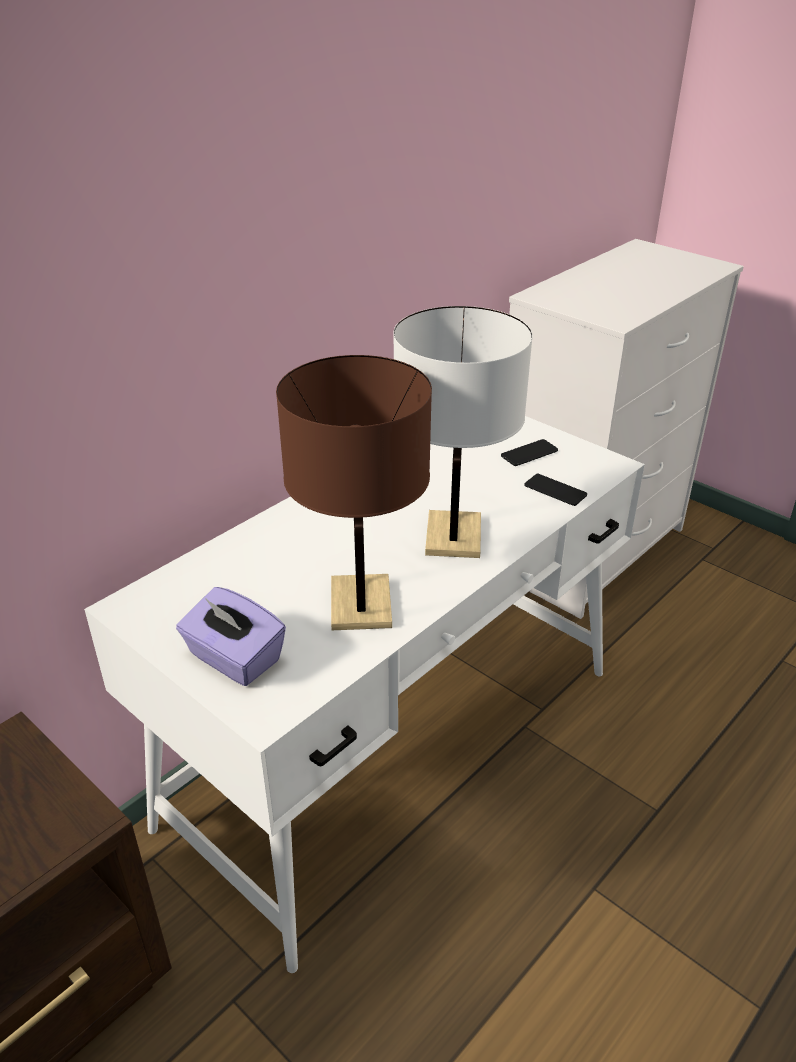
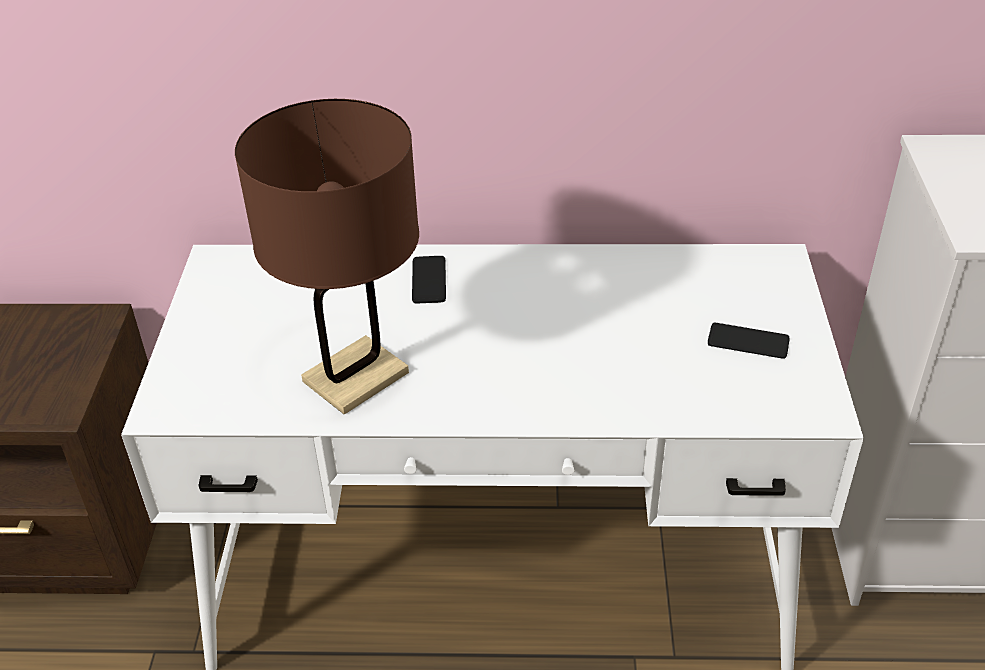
camera: 50 degrees right, 5 degrees up
purple tissue box [176,587,286,686] -> none
white table lamp [393,306,532,558] -> none
phone [524,474,587,506] -> phone moved to [412,256,446,303]

